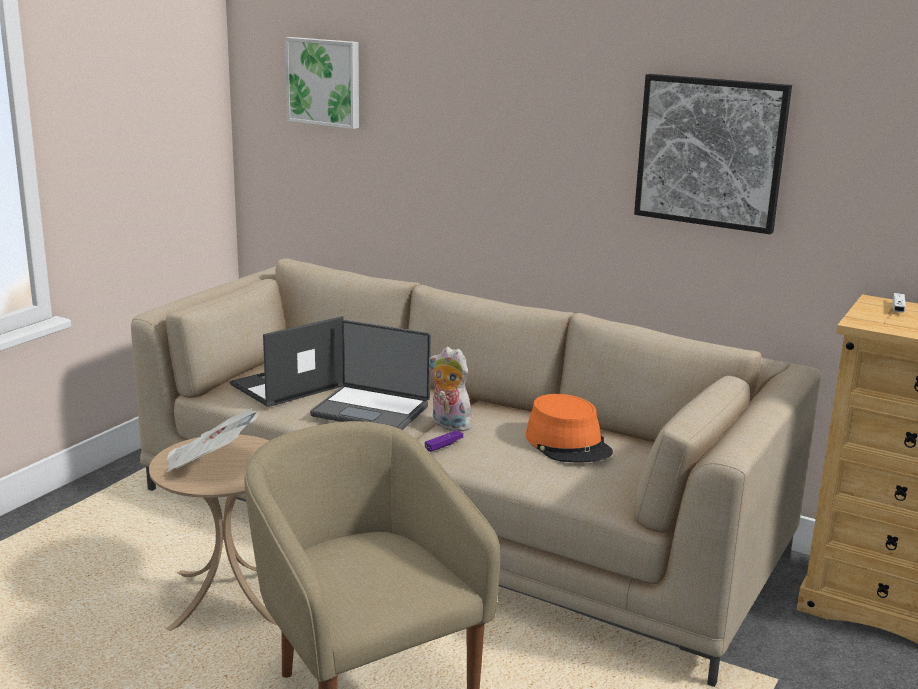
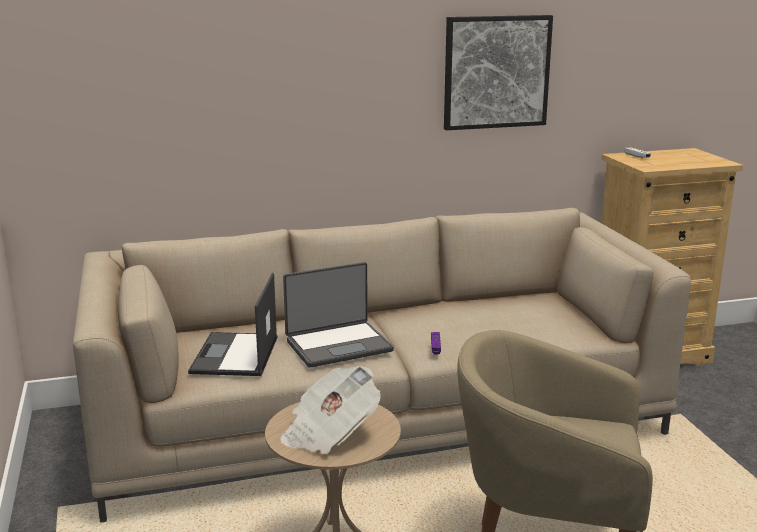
camera: 45 degrees left, 0 degrees up
picture [285,37,359,129] -> none
plush toy [429,347,471,432] -> none
orange hat [525,394,613,462] -> none

